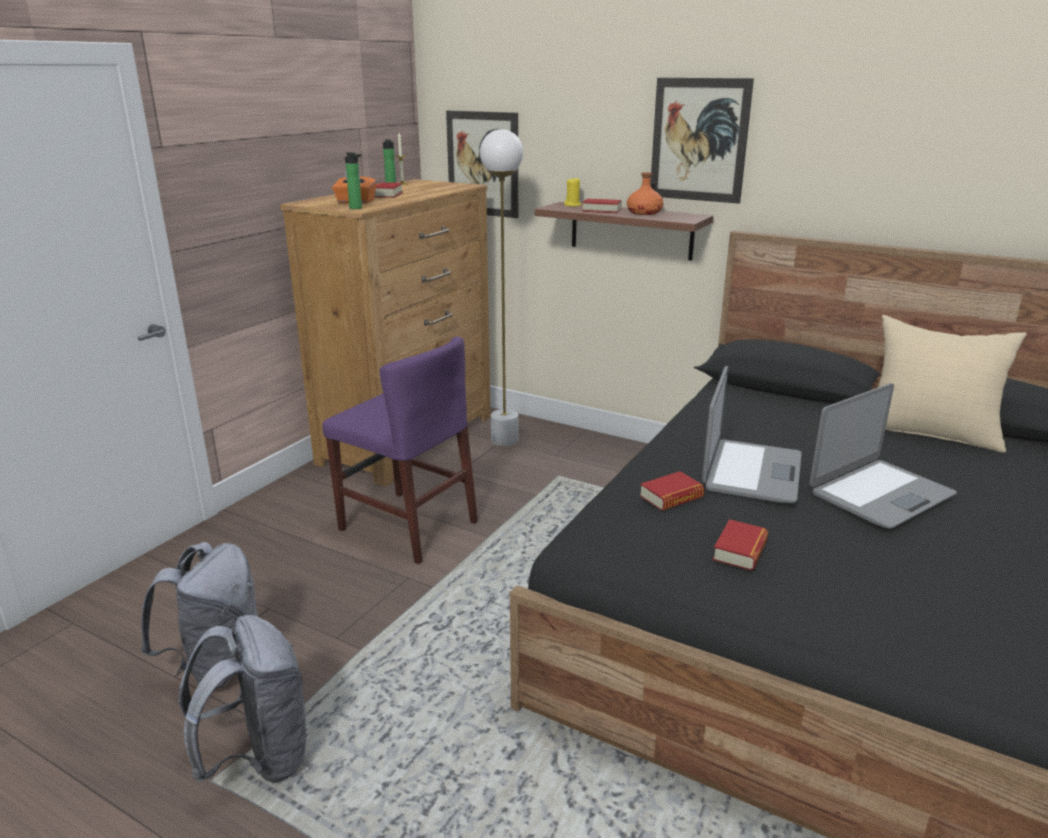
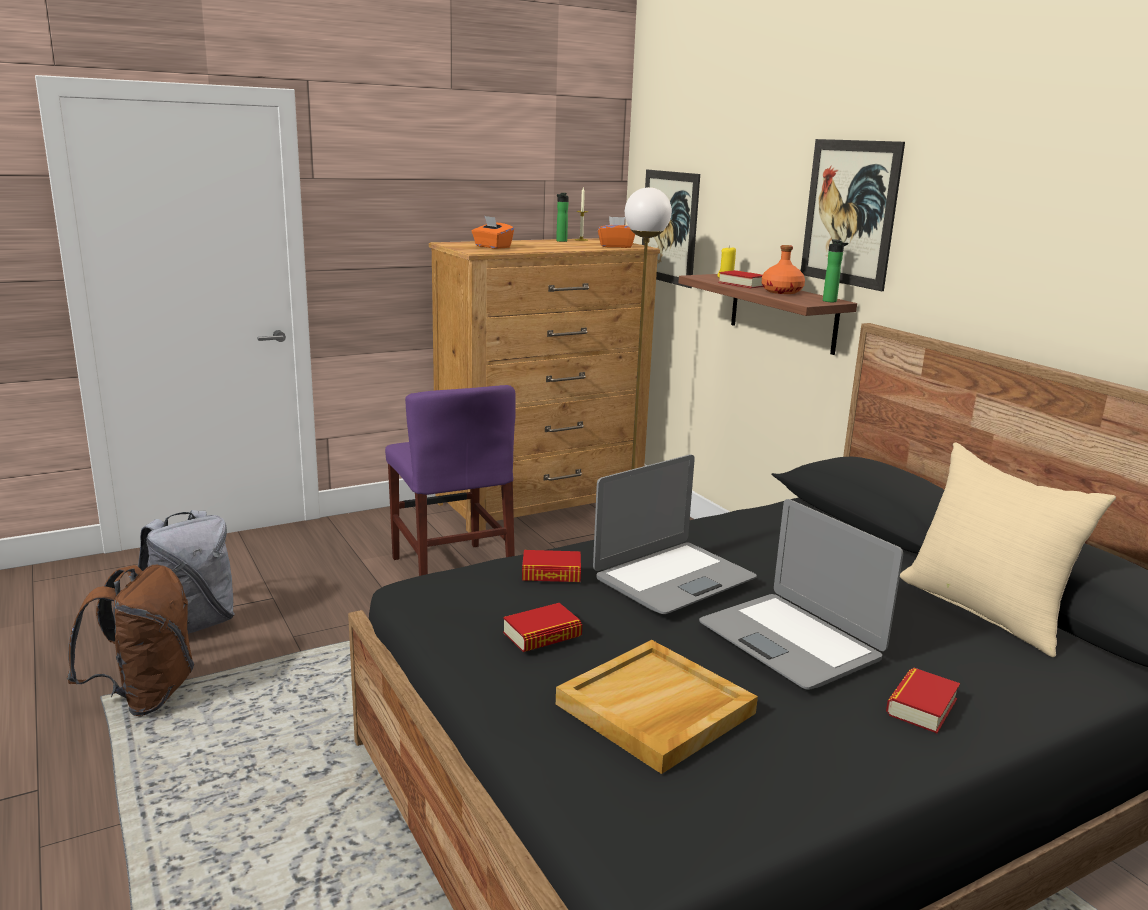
camera: 30 degrees right, 5 degrees down
grey backpack [178,615,309,783] -> brown backpack [67,565,194,716]
bottle [345,152,362,209] -> bottle moved to [823,239,848,302]
book [374,182,403,198] -> book moved to [886,668,960,733]
laptop [810,383,957,528] -> laptop turned 60 degrees clockwise [699,499,903,690]
none -> beige tray [556,640,758,774]
none -> orange tissue box [598,217,635,248]

